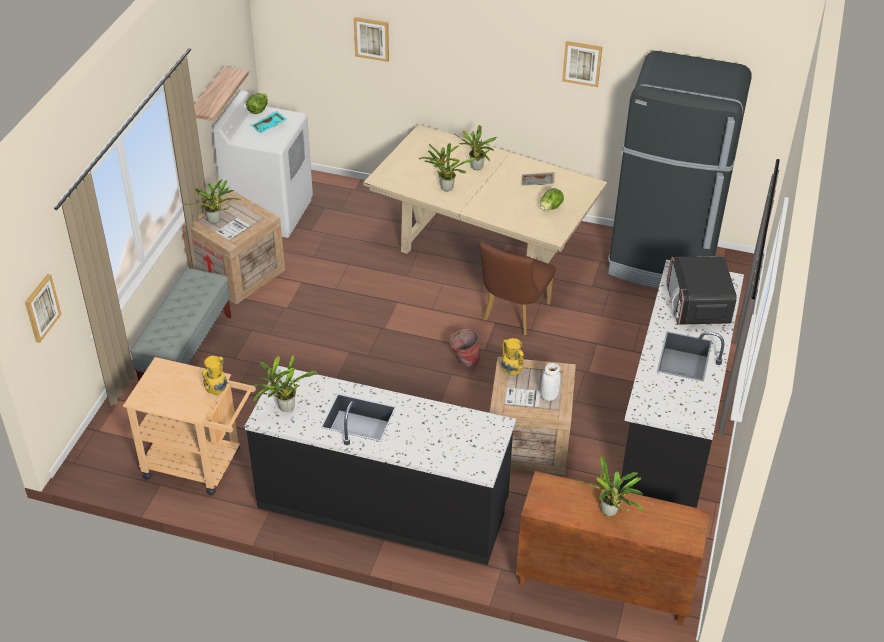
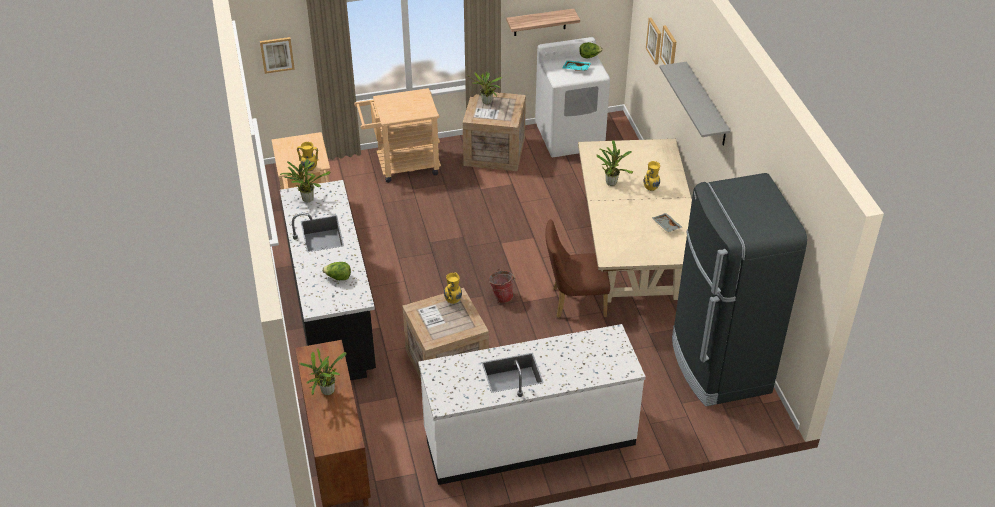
camera: 60 degrees right, 0 degrees up
grey bench [130,268,231,381] -> beige cart [354,88,441,183]
potted plant [455,125,497,170] -> yellow vase [643,161,660,191]
lettuce [540,188,564,210] -> lettuce moved to [322,262,351,280]
white vase [541,363,561,401] -> none
picture [562,41,602,87] -> picture moved to [646,18,661,65]
black counter [620,260,744,508] -> white counter [418,324,646,485]
microwave [667,256,737,325] -> none
none -> grey shelf [660,62,731,146]

